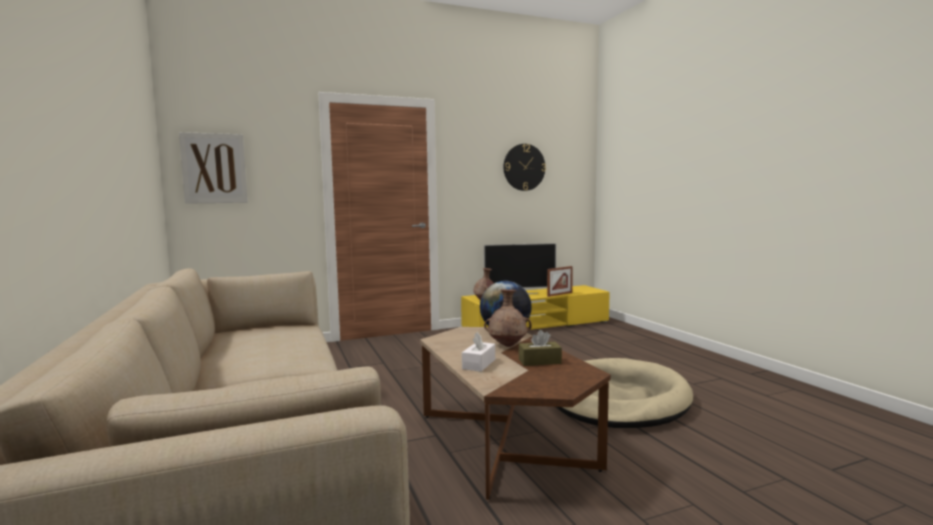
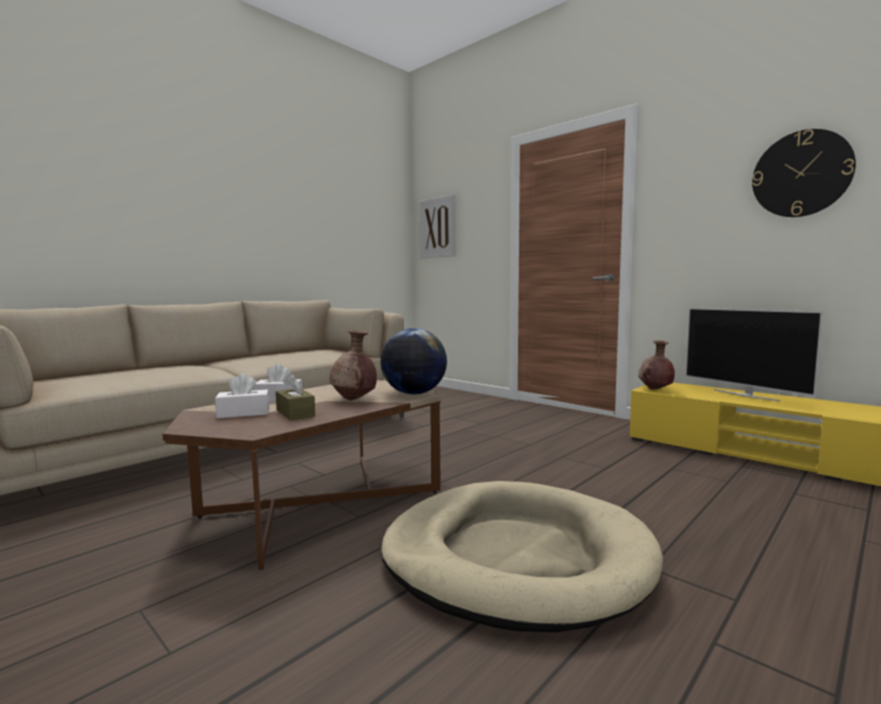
camera: 65 degrees right, 0 degrees up
picture frame [547,266,573,297] -> none
none -> white tissue box [215,373,270,418]

